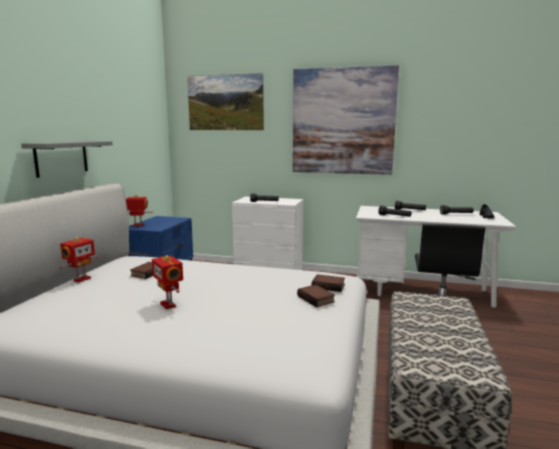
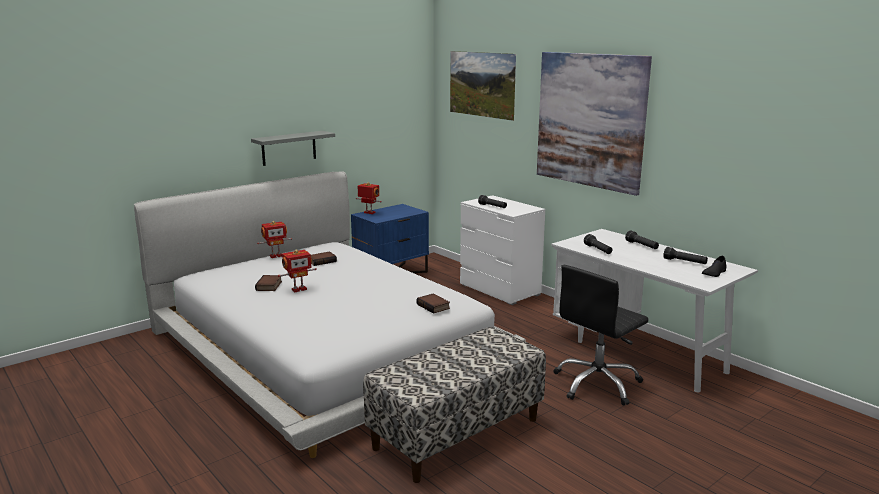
camera: 35 degrees right, 5 degrees up
toy robot [152,255,183,309] -> toy robot turned 120 degrees counterclockwise [278,249,317,292]
book [297,285,335,307] -> book moved to [255,275,282,291]

